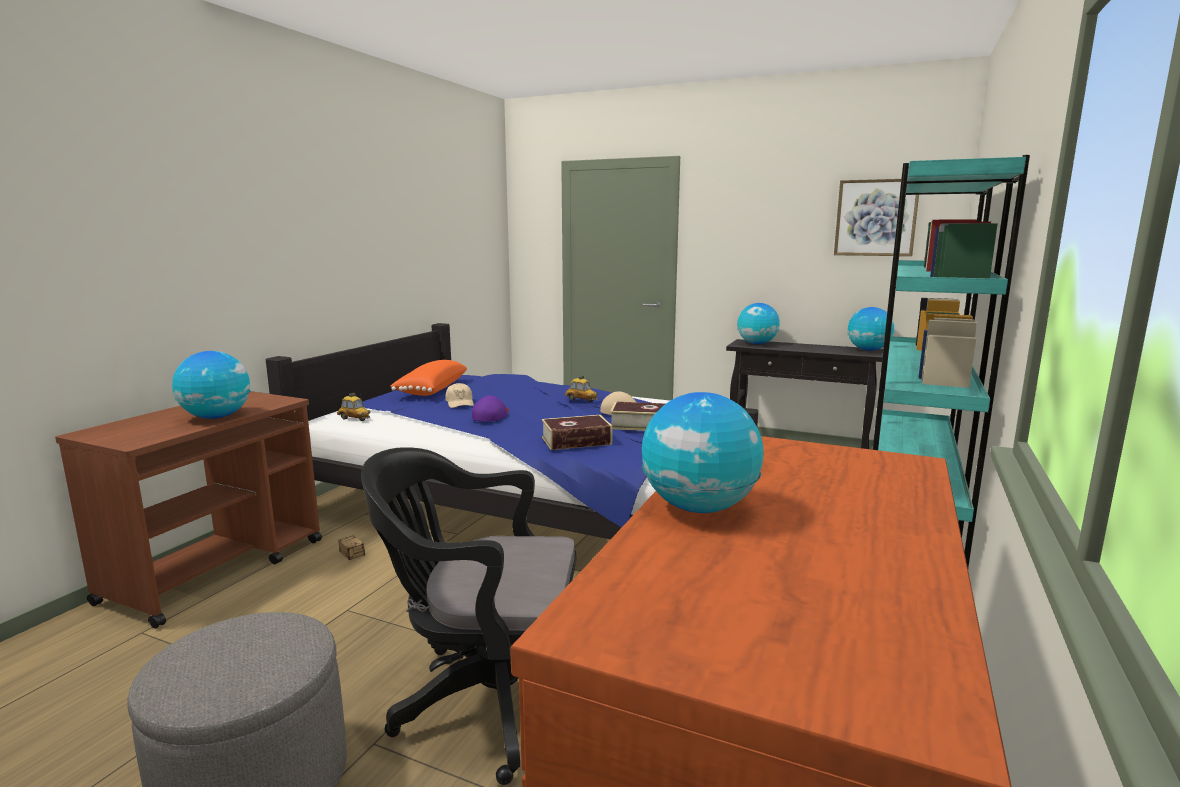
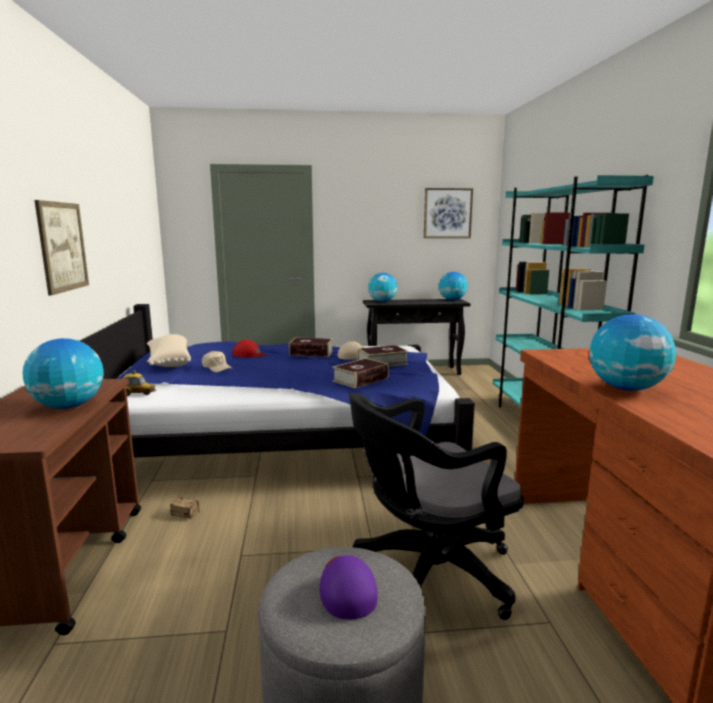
camera: 30 degrees left, 0 degrees up
orange pillow [390,360,467,396] -> beige pillow [147,334,191,367]
purple cap [472,396,509,422] -> purple cap moved to [319,555,378,620]
toy car [565,375,598,402] -> book [289,337,333,357]
none -> picture [35,200,89,295]
none -> red cap [233,340,267,358]

